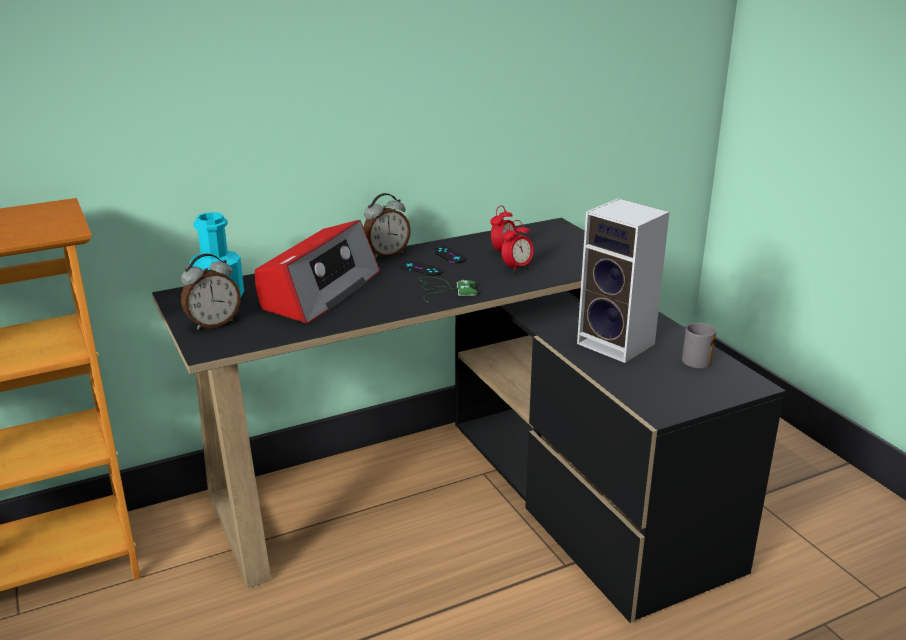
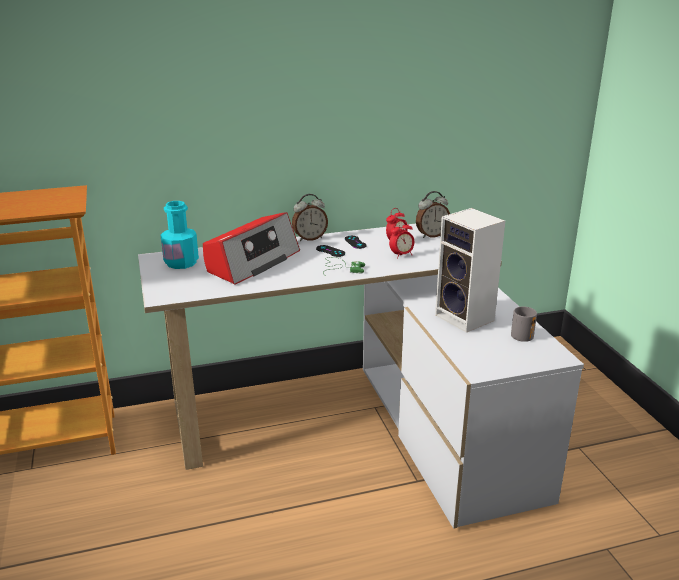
camera: 10 degrees right, 0 degrees up
black desk [152,218,786,623] -> white desk [138,224,584,529]
alarm clock [181,254,240,330] -> alarm clock moved to [416,191,450,238]

